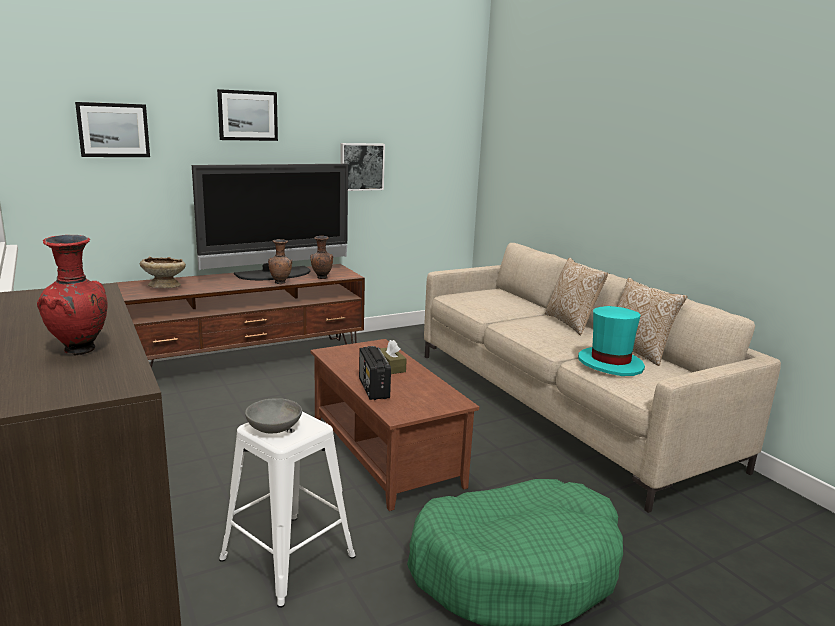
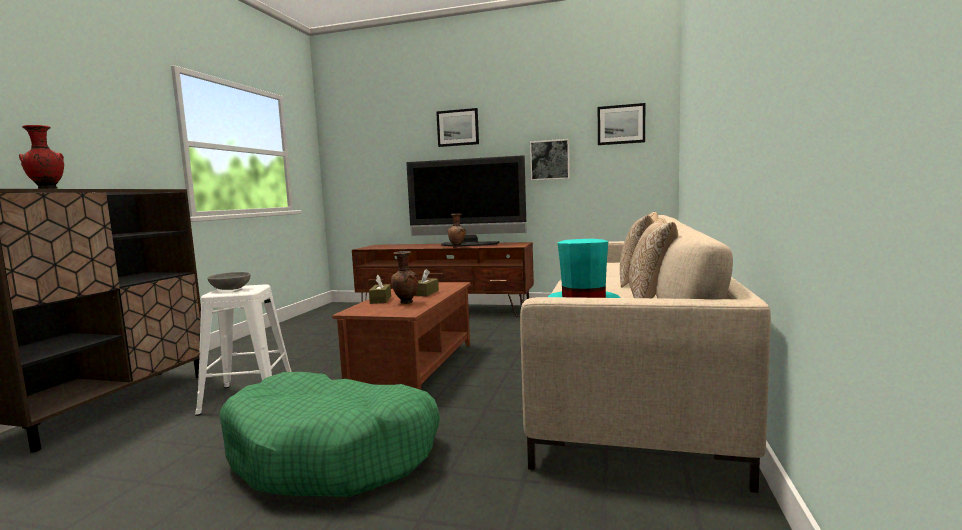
camera: 45 degrees right, 10 degrees down
picture [75,102,150,157] -> picture moved to [598,103,645,145]
beige bowl [140,256,186,288] -> none
brown vase [310,236,333,279] -> brown vase moved to [391,251,418,304]
radio [359,346,391,400] -> brown tissue box [369,275,391,304]

